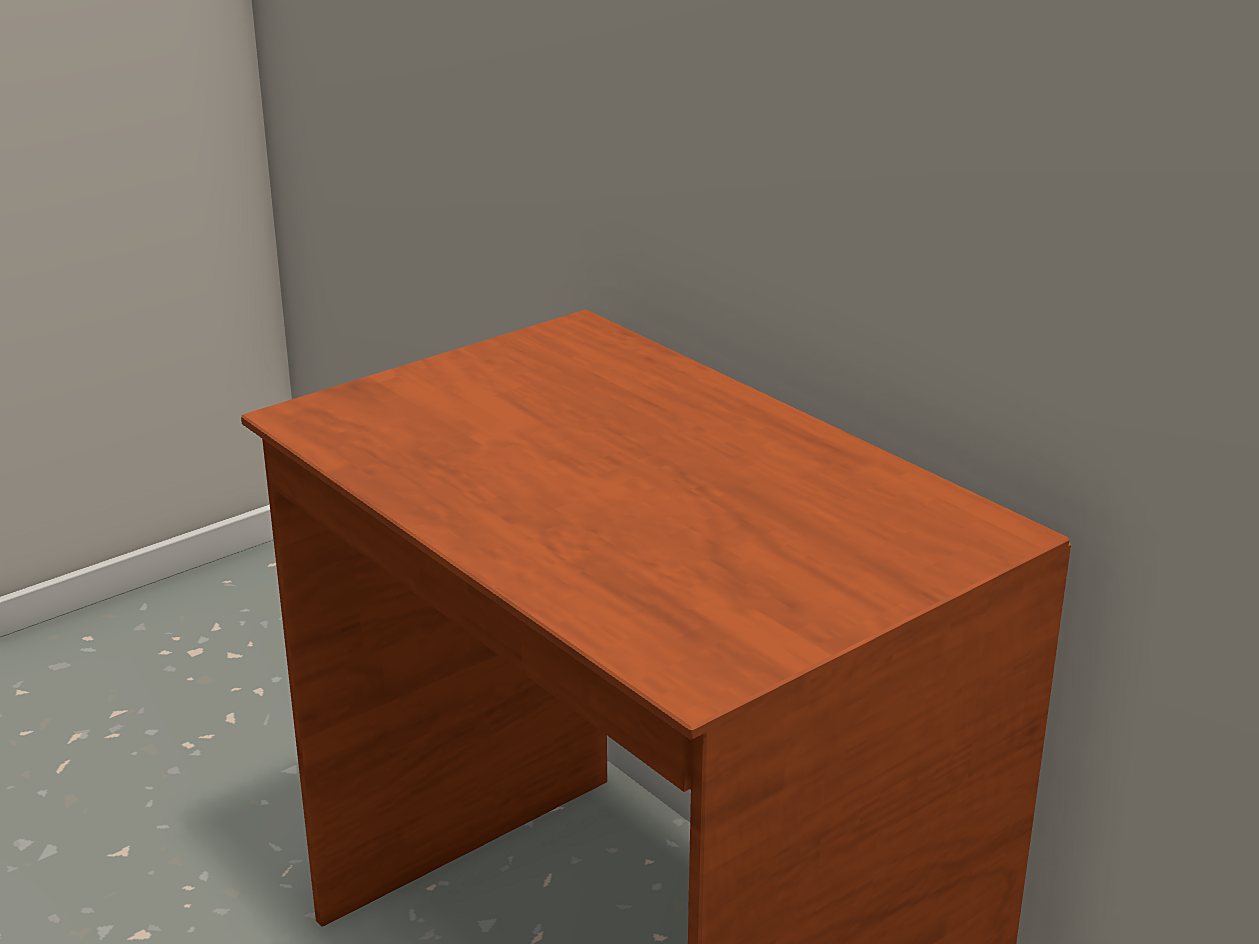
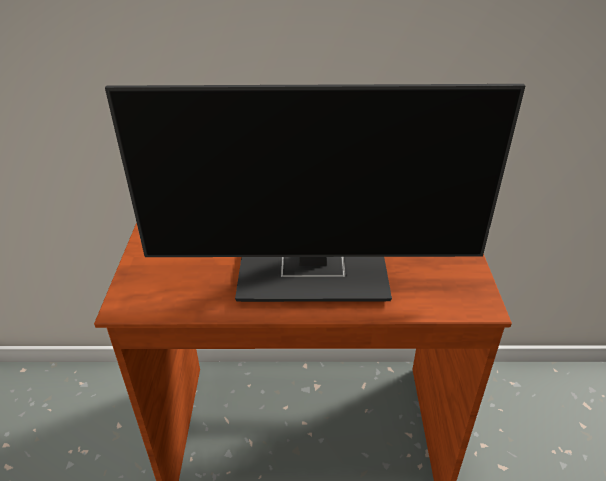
camera: 50 degrees left, 10 degrees up
none -> monitor [105,84,525,302]

